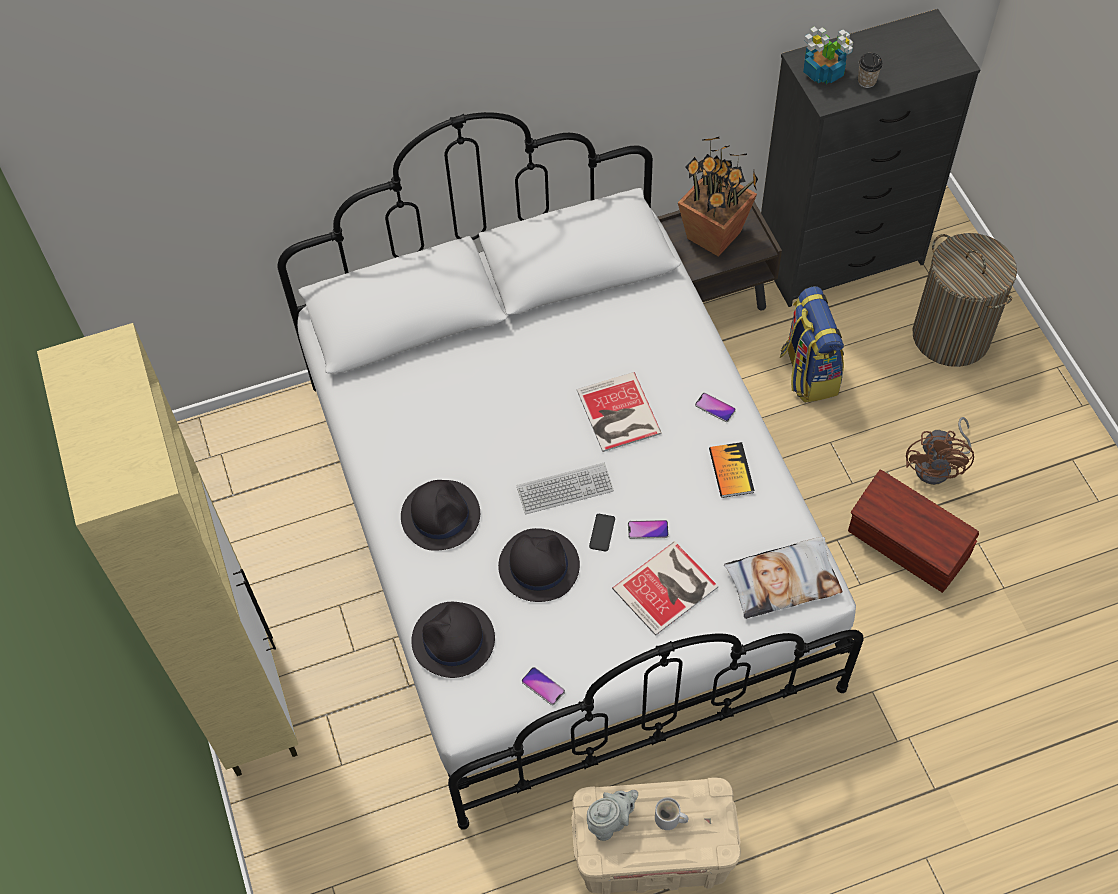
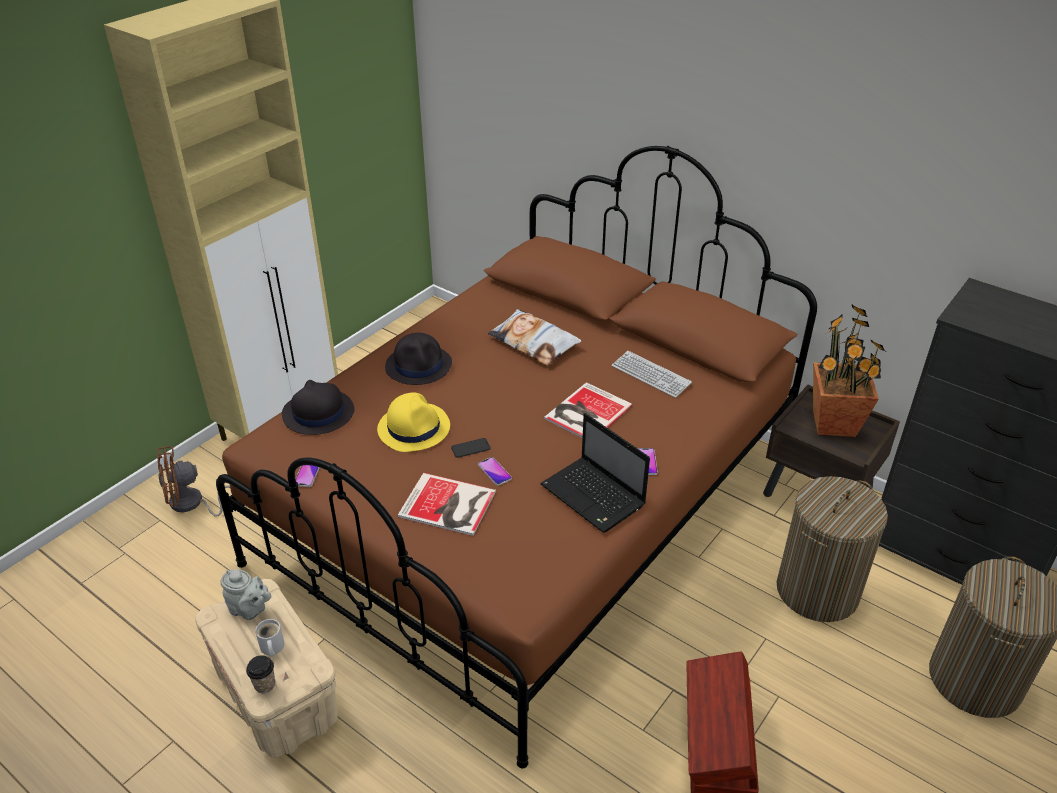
camera: 55 degrees right, 20 degrees down
white bed [277,112,863,830] -> brown bed [216,146,817,769]
black hat [498,528,580,602] -> yellow hat [377,393,450,452]
keyboard [517,463,614,514] -> keyboard moved to [612,351,692,398]
book [709,442,754,498] -> laptop [540,413,650,533]
pillow [724,537,842,619] -> pillow moved to [488,309,581,366]
backpack [779,286,844,403] -> laundry basket [777,476,888,622]
potted plant [803,27,853,84] -> none
cup [858,53,883,88] -> cup moved to [246,655,275,693]
brown fan [906,417,974,485] -> brown fan moved to [157,446,230,517]

